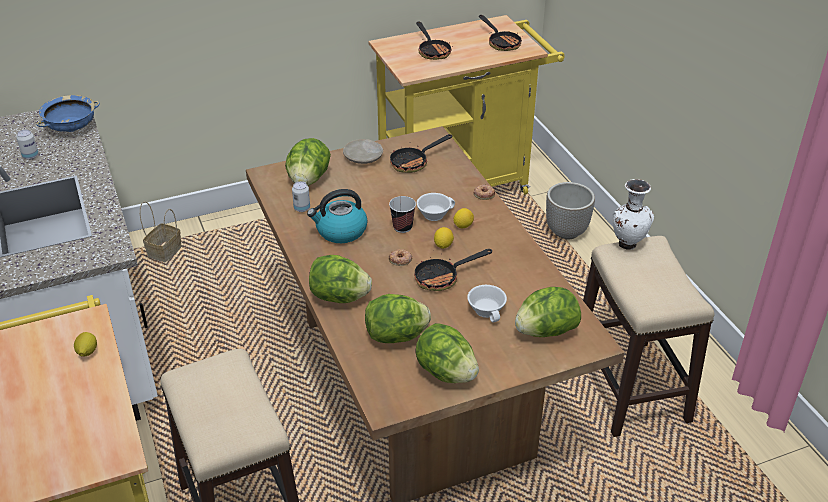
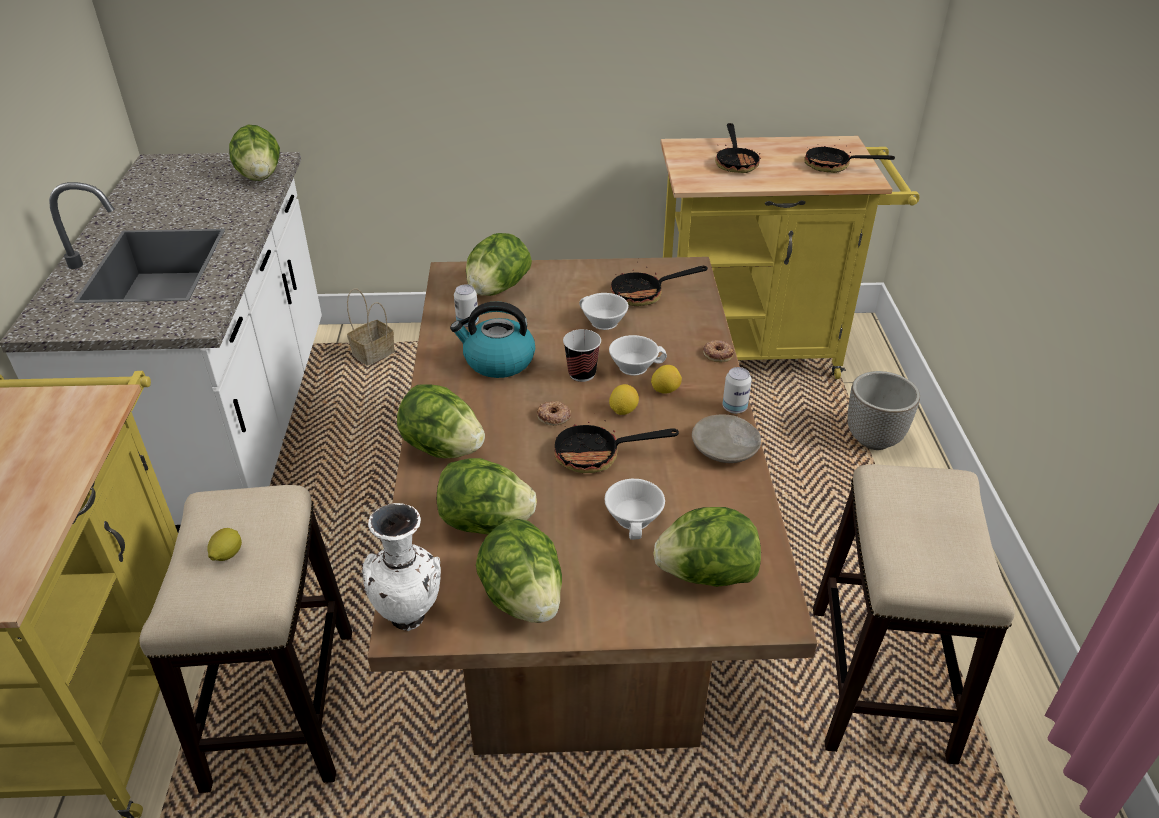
camera: 20 degrees right, 0 degrees up
can [17,130,39,160] -> can moved to [722,367,752,414]
blue bowl [36,95,100,132] -> lettuce [229,125,280,181]
lemon [74,332,97,356] -> lemon moved to [207,528,242,561]
beige plate [343,139,383,164] -> beige plate moved to [692,415,761,463]
frying pan [479,15,523,51] -> frying pan turned 120 degrees clockwise [804,145,895,173]
white vase [613,179,654,250] -> white vase moved to [362,503,441,631]
none -> white cup [579,293,628,330]

